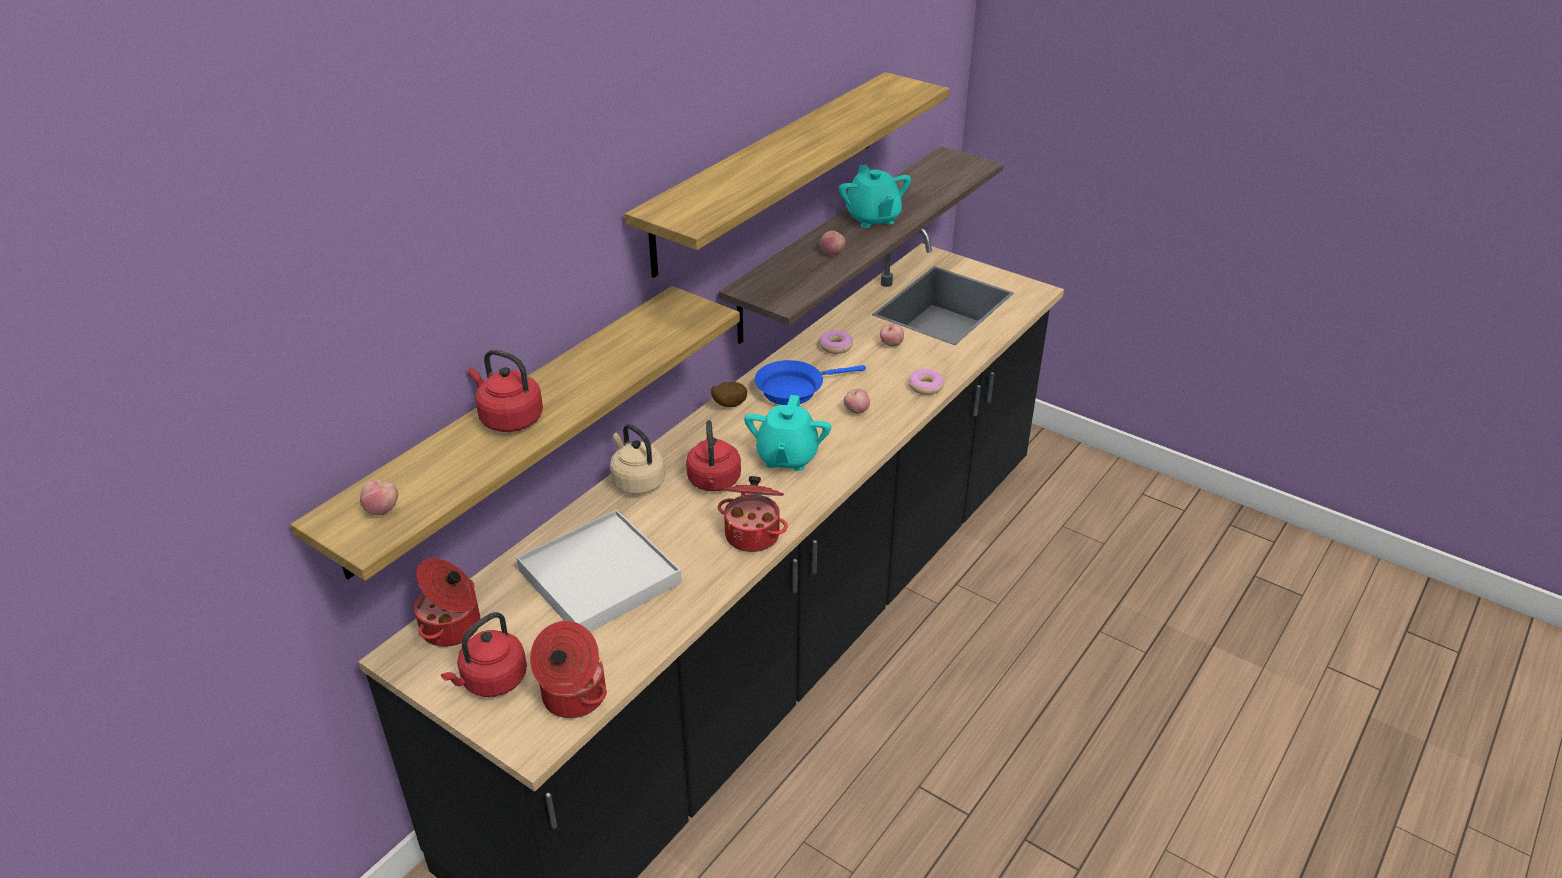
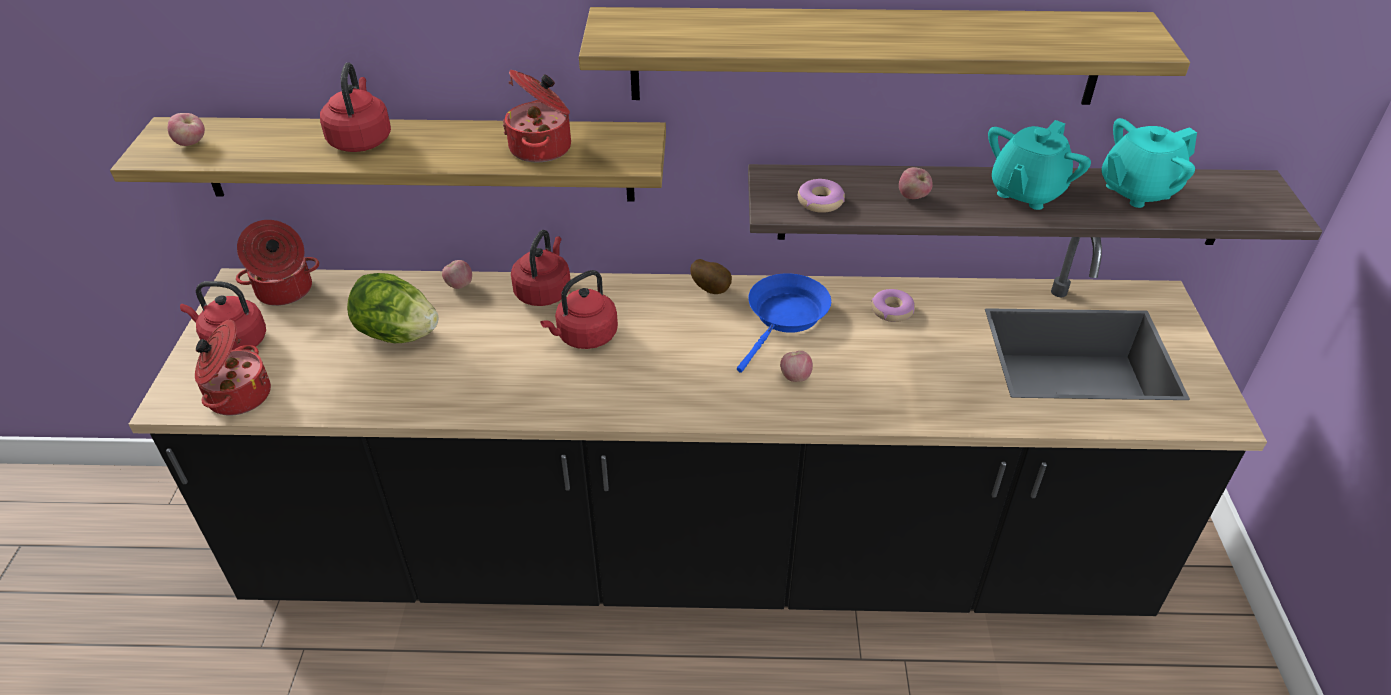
camera: 55 degrees right, 5 degrees up
white tray [516,510,682,632] -> lettuce [347,273,438,343]
beige kettle [610,424,666,495] -> red kettle [511,230,570,306]
cooking pot [718,476,788,552] -> cooking pot moved to [503,70,571,163]
turquoise teapot [744,395,831,471] -> turquoise teapot moved to [1102,118,1197,208]
blue frying pan [755,360,866,405] -> blue frying pan turned 90 degrees clockwise [737,274,831,373]
apple [880,323,904,347] -> apple moved to [442,260,472,289]
donut [908,369,944,395] -> donut moved to [798,179,845,213]

